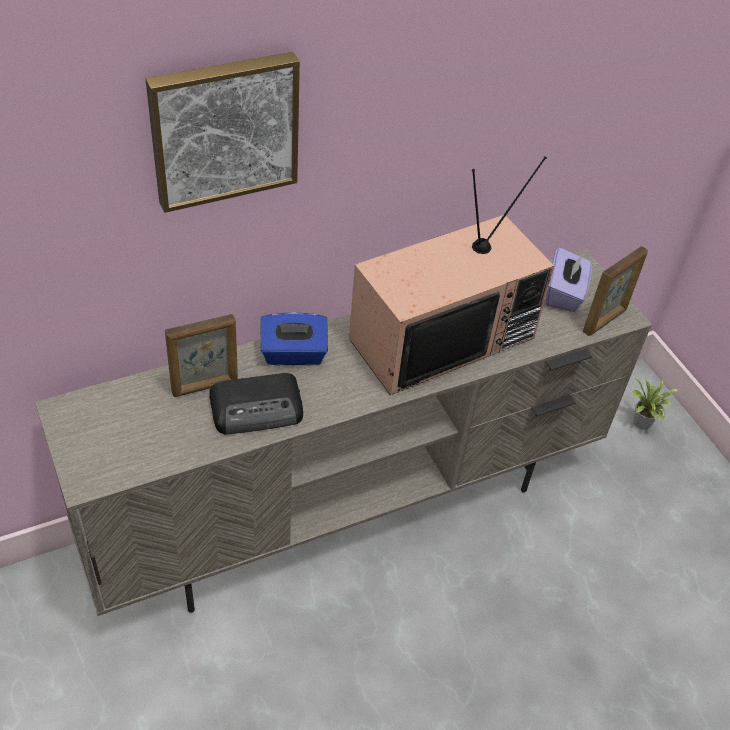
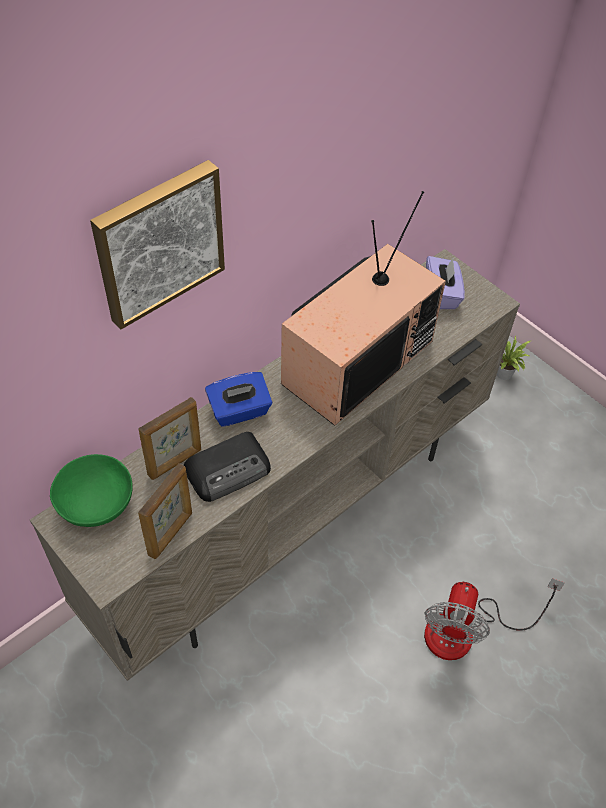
camera: 15 degrees left, 5 degrees up
picture frame [582,246,648,336] -> picture frame moved to [138,463,192,559]
none -> green bowl [50,454,133,527]
none -> fan [424,578,565,660]

